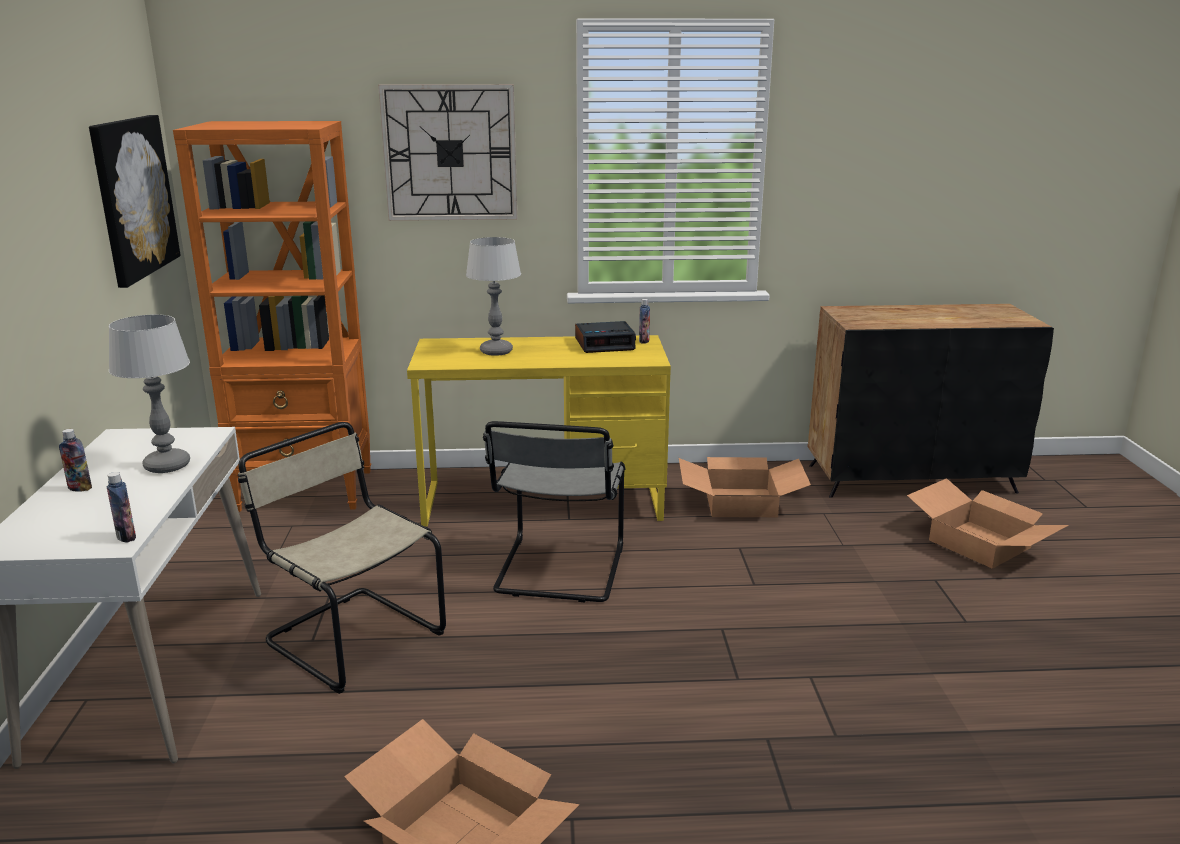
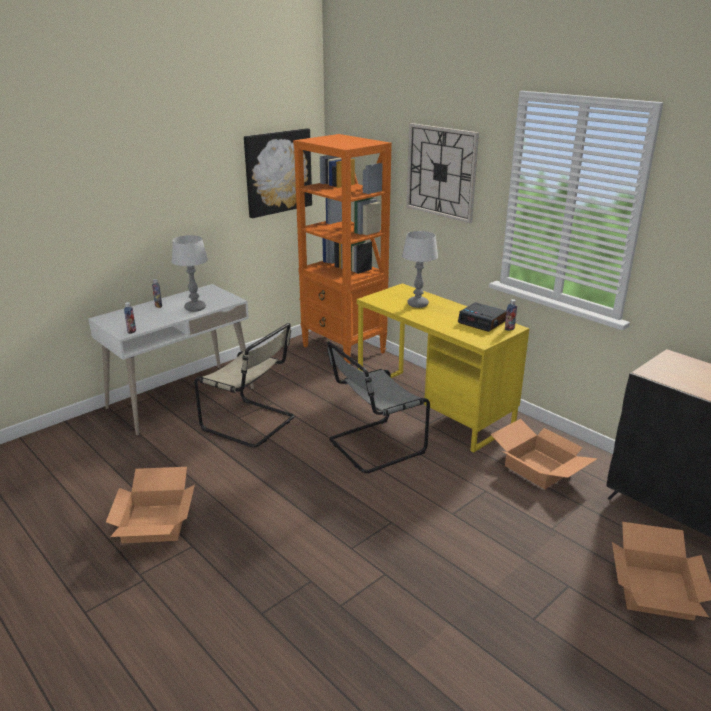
camera: 50 degrees right, 5 degrees up
beige chair [238,422,446,694] -> beige chair turned 120 degrees clockwise [194,323,295,448]

